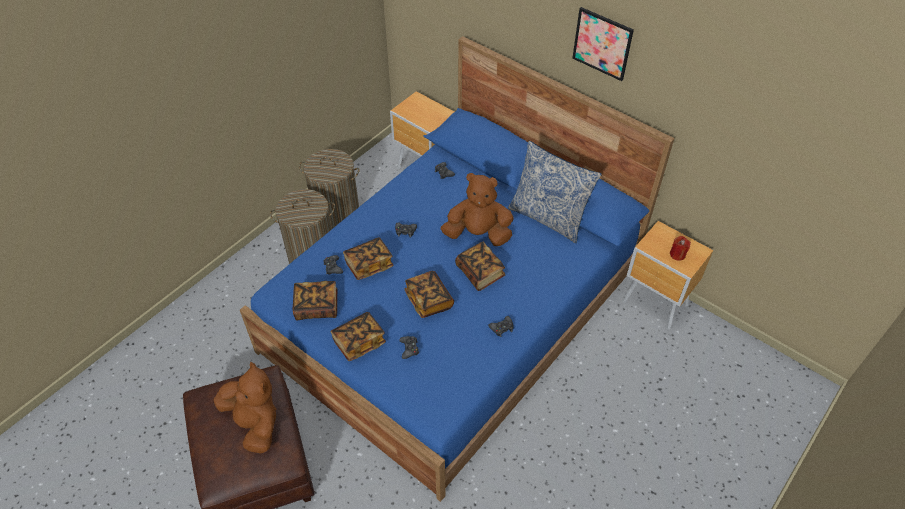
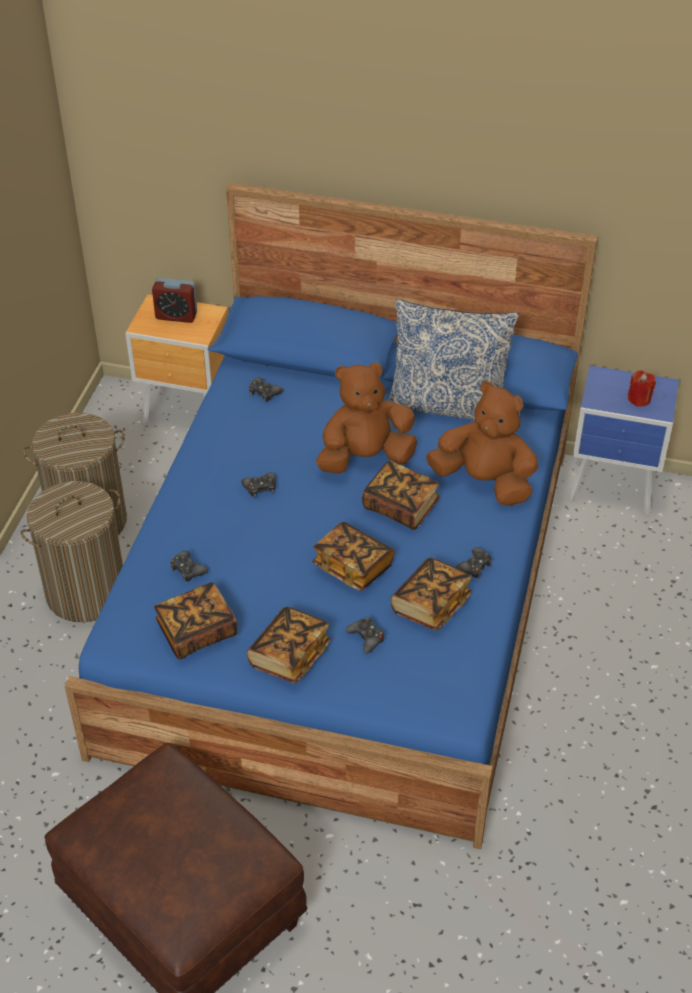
camera: 25 degrees left, 5 degrees down
brown plush toy [213,361,277,454] -> brown plush toy moved to [426,381,538,506]
book [343,237,393,280] -> book moved to [391,558,472,631]
picture [572,7,634,81] -> none
brown nightstand [622,221,713,330] -> blue nightstand [568,365,679,516]
none -> alarm clock [152,278,197,323]

